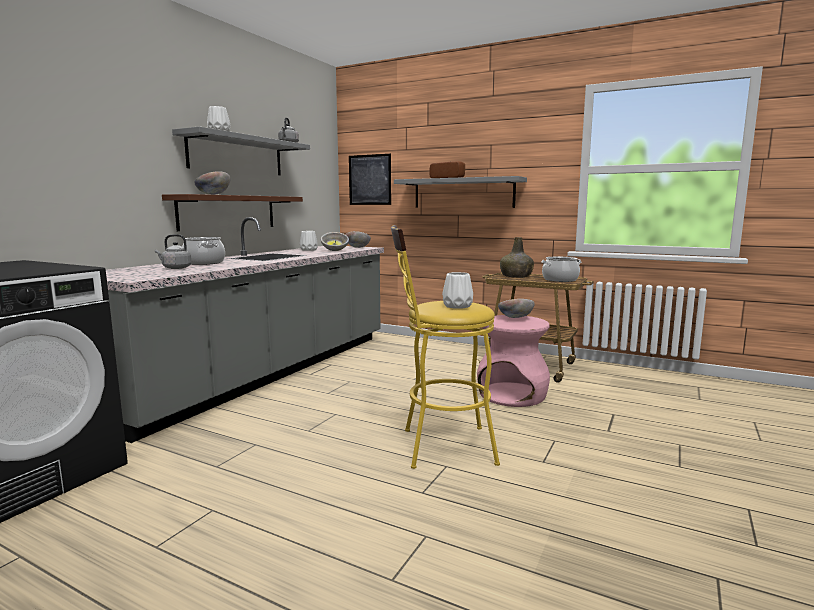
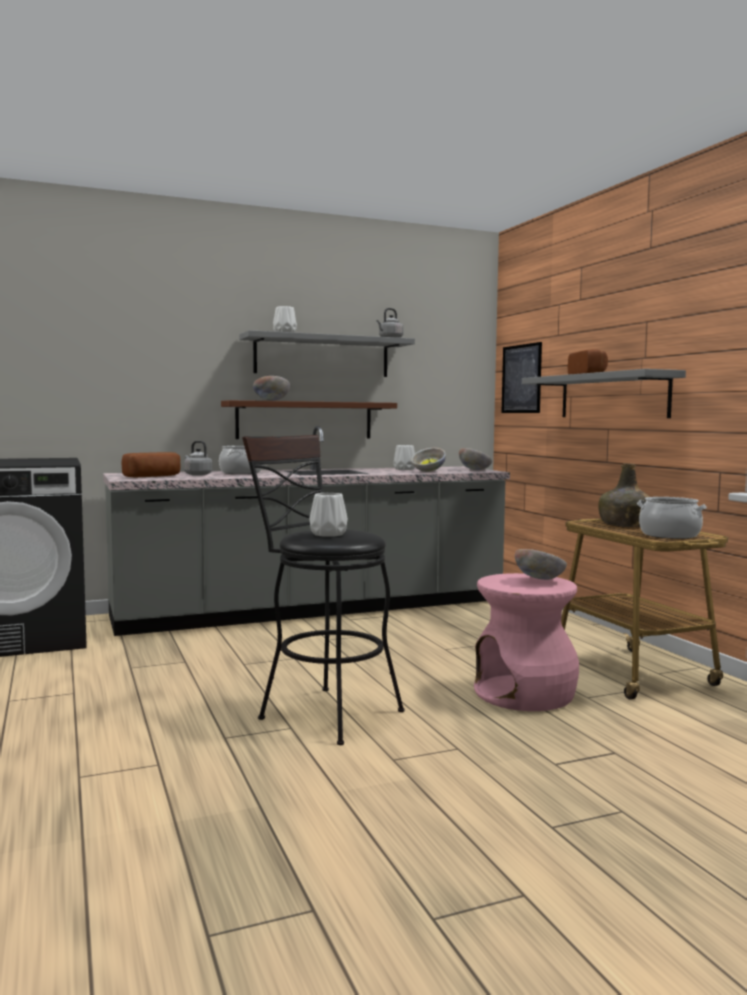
camera: 40 degrees right, 5 degrees down
yellow stool [391,225,500,469] -> black stool [242,435,405,745]
none -> bread [121,452,181,477]

